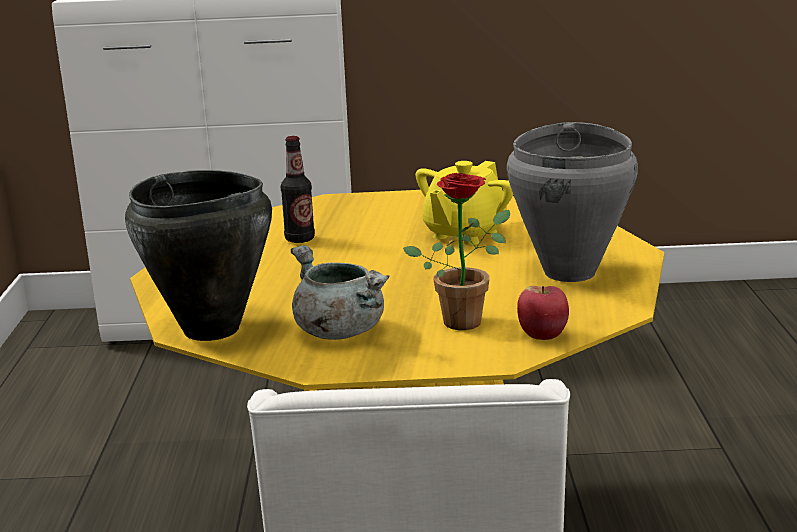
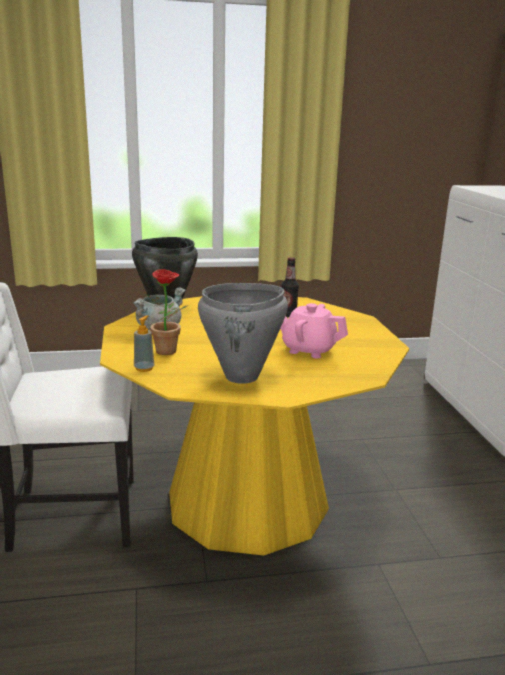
camera: 80 degrees right, 0 degrees up
yellow teapot [415,161,513,245] -> pink teapot [280,303,348,358]
apple [517,286,569,340] -> soap dispenser [134,315,154,372]

